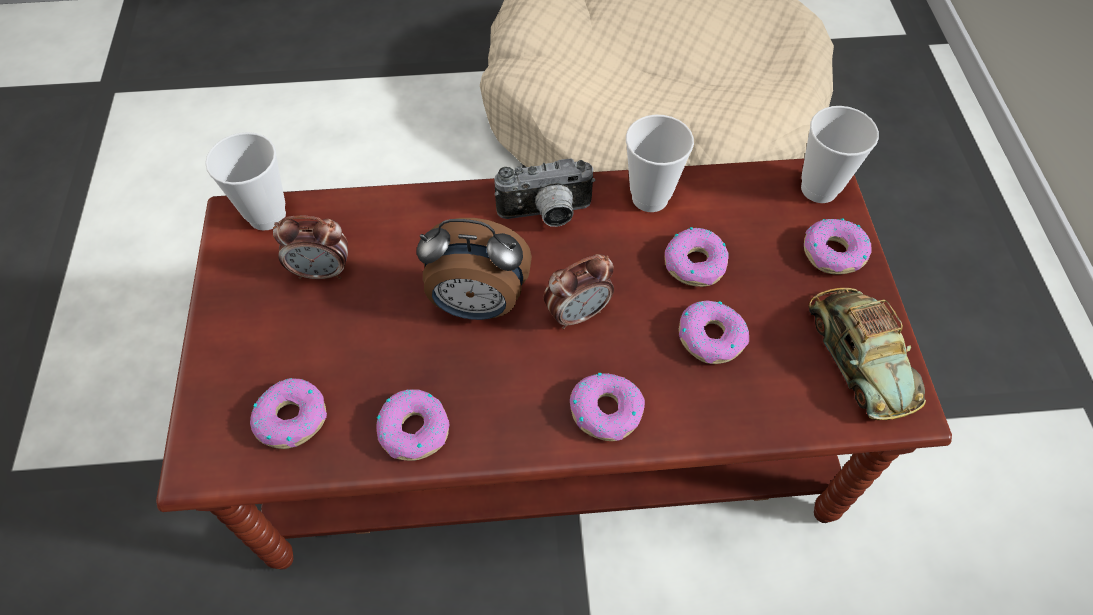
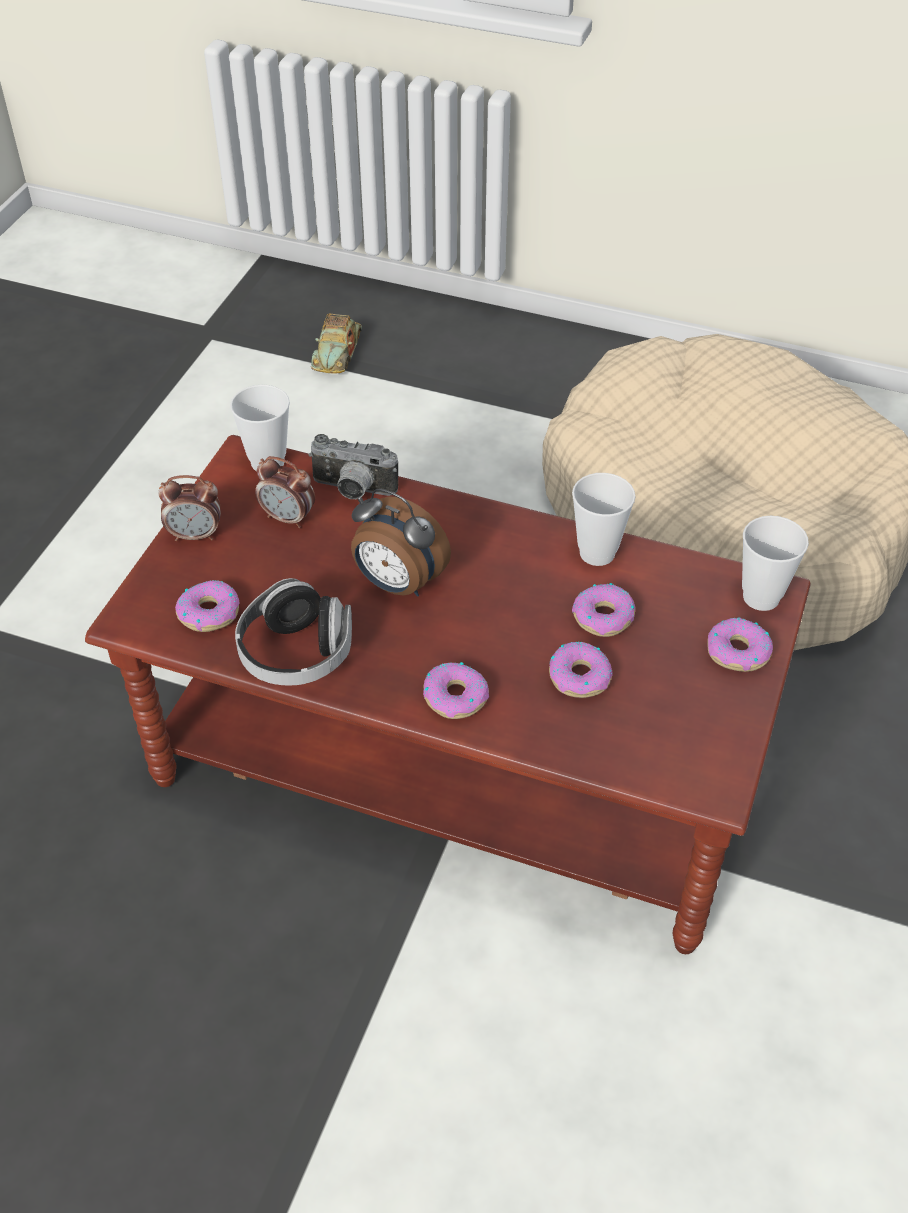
camera: 25 degrees right, 10 degrees down
donut [376,389,450,461] -> headphones [235,578,352,685]
camera [494,158,596,227] -> camera moved to [309,434,398,499]
alarm clock [543,254,614,329] -> alarm clock moved to [158,475,221,541]
toy car [808,288,926,420] -> toy car moved to [311,313,362,374]

